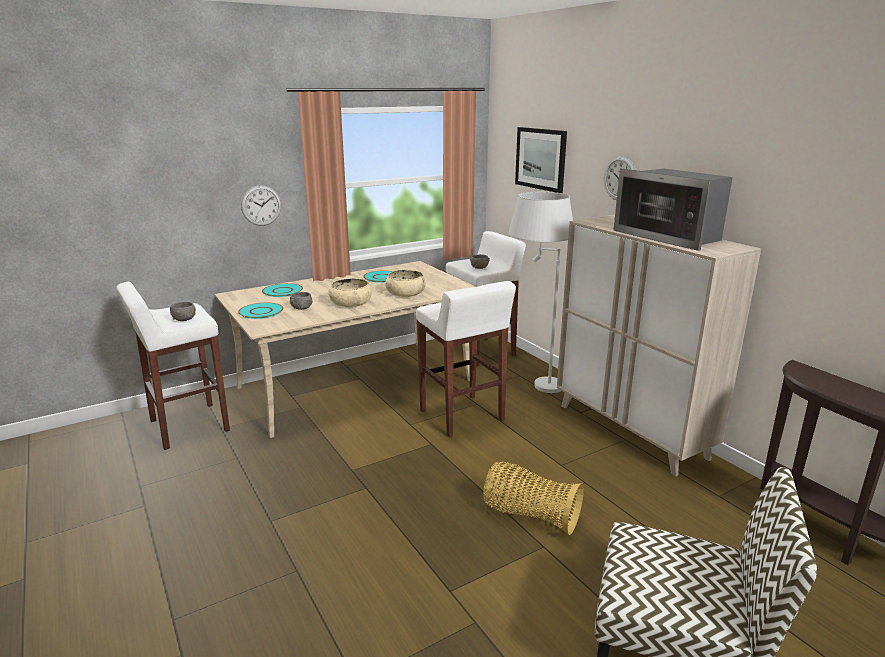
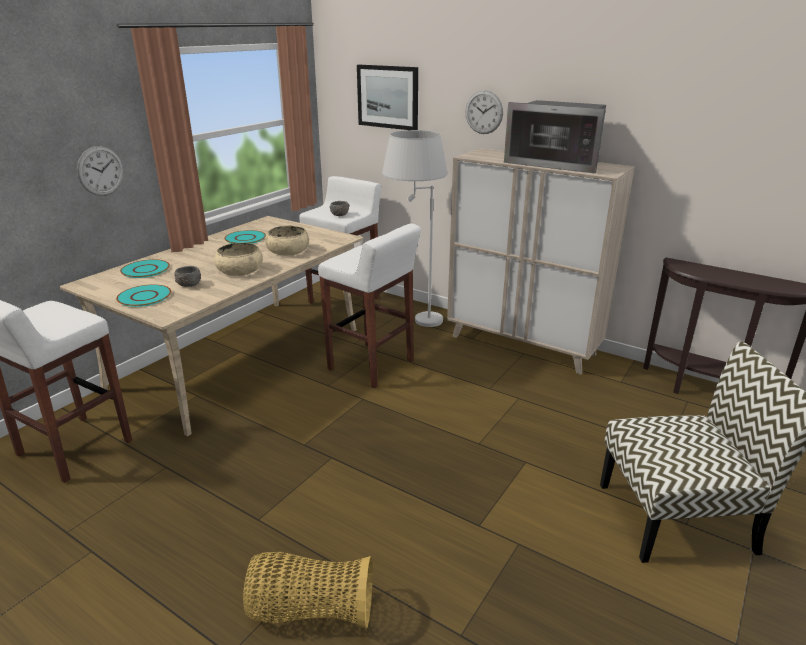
camera: 25 degrees left, 5 degrees up
grey bowl [170,301,196,321] -> none
basket [483,462,584,535] -> basket moved to [243,552,373,629]

